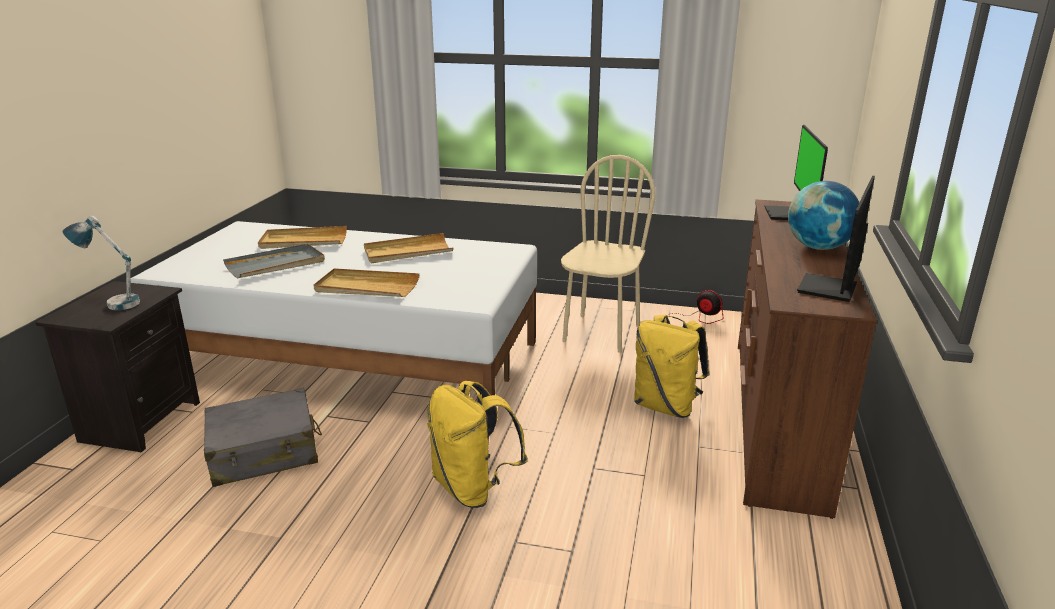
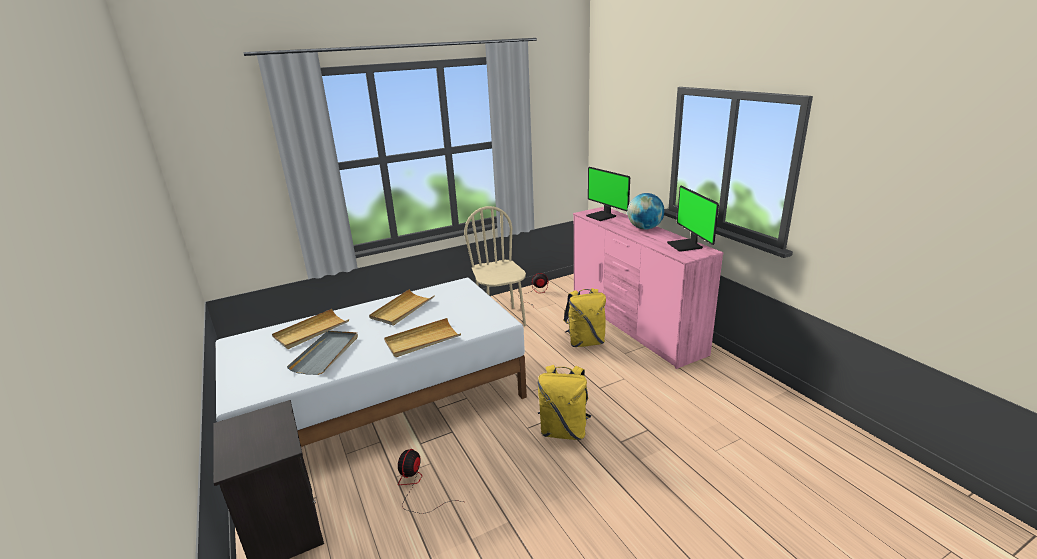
camera: 40 degrees left, 0 degrees up
table lamp [63,216,140,310] -> none
grey suitcase [204,388,322,487] -> fan [398,449,463,514]
brown dresser [738,199,877,519] -> pink dresser [573,207,724,369]

